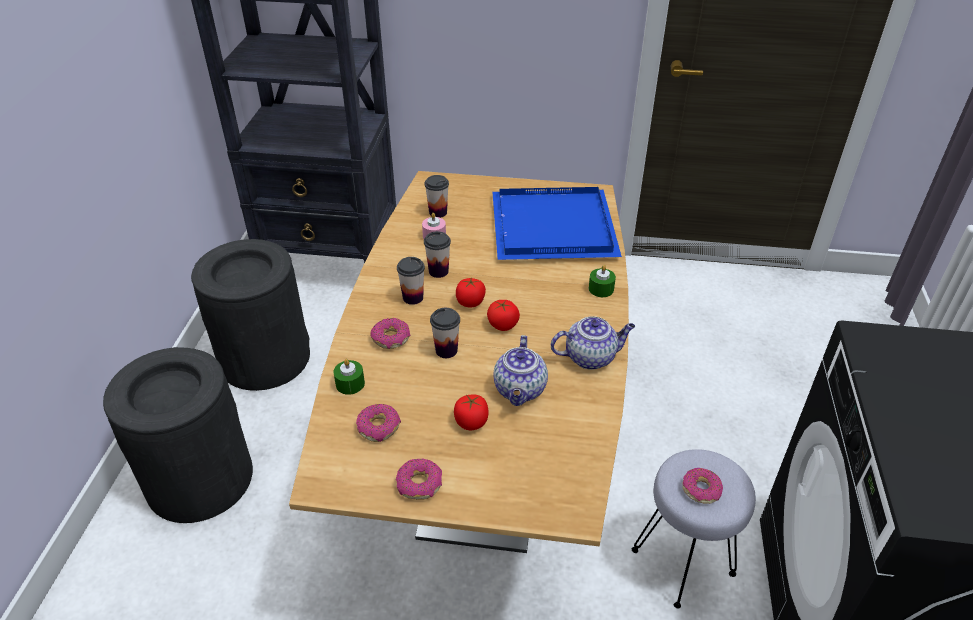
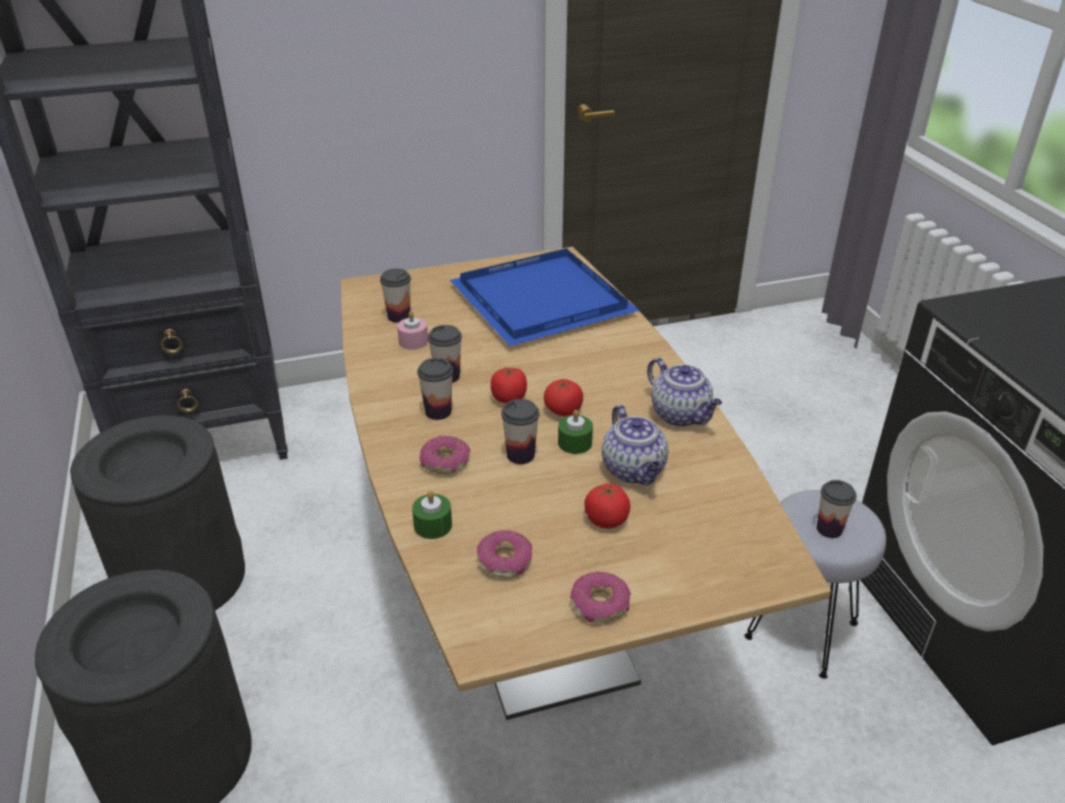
camera: 25 degrees left, 5 degrees down
teapot [551,316,635,370] -> teapot turned 90 degrees clockwise [647,358,722,427]
green candle [589,265,616,297] -> green candle moved to [558,410,593,454]
donut [683,468,723,504] -> cup [817,480,857,538]

